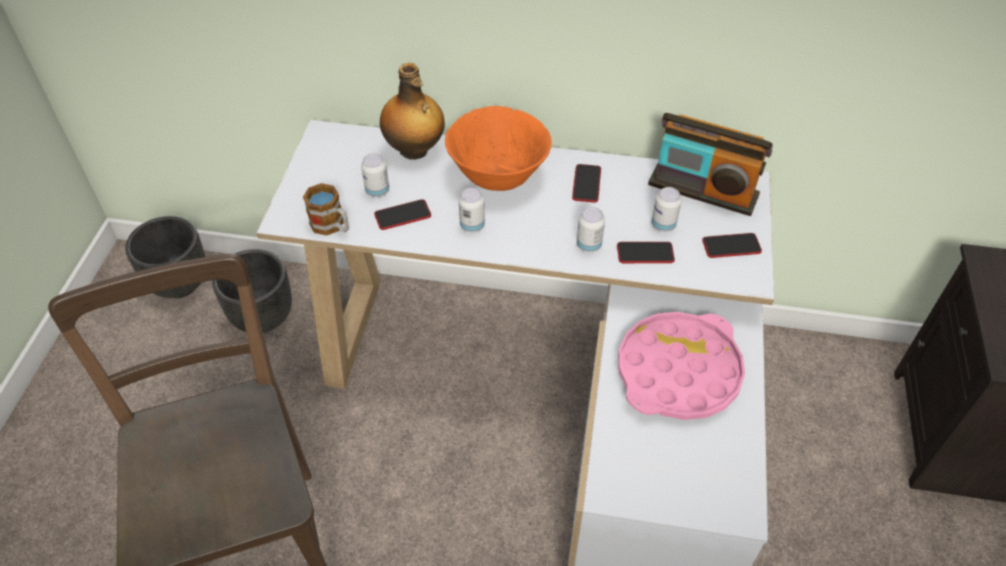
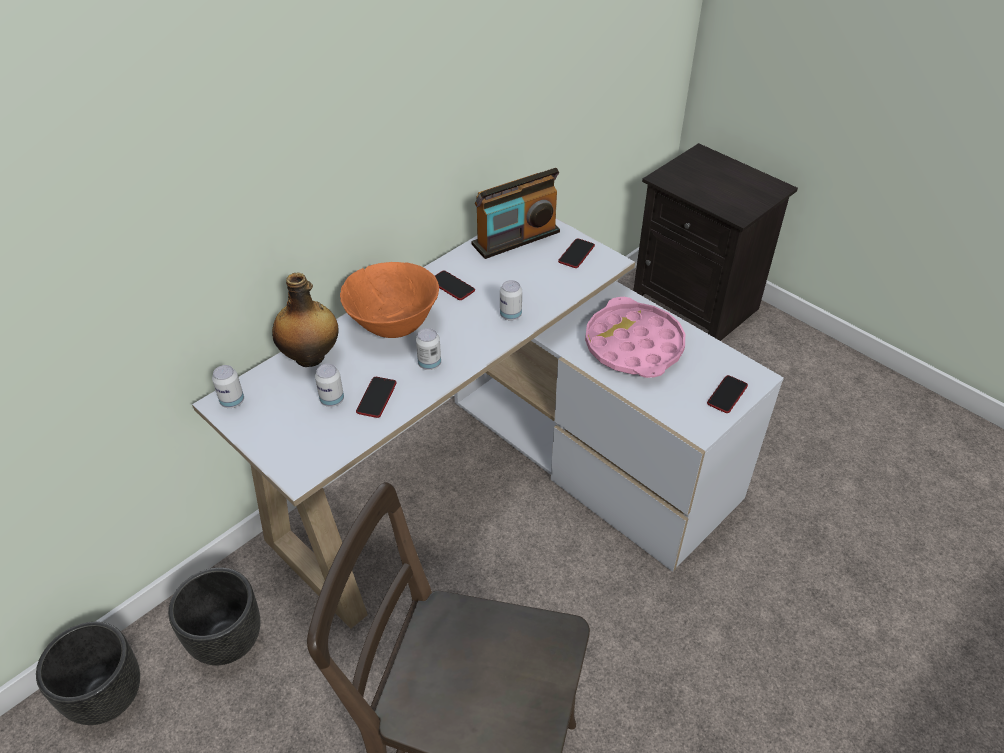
camera: 55 degrees left, 5 degrees down
mug [303,183,349,236] -> none
phone [617,242,675,263] -> phone moved to [707,375,748,413]
can [652,187,682,232] -> can moved to [212,365,244,408]

